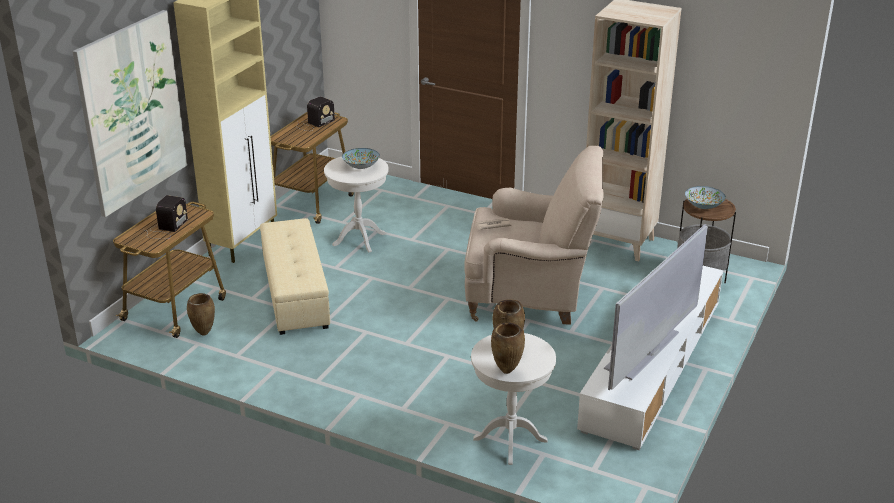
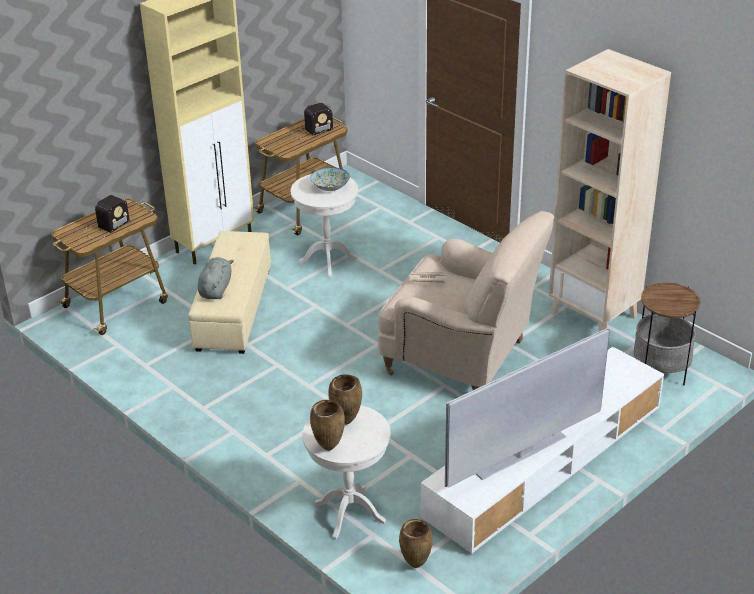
camera: 20 degrees right, 5 degrees up
picture [72,10,187,217] -> none
brown vase [187,293,215,336] -> brown vase moved to [399,519,433,568]
bowl [685,186,726,209] -> none
none -> grey plush toy [198,257,234,299]

